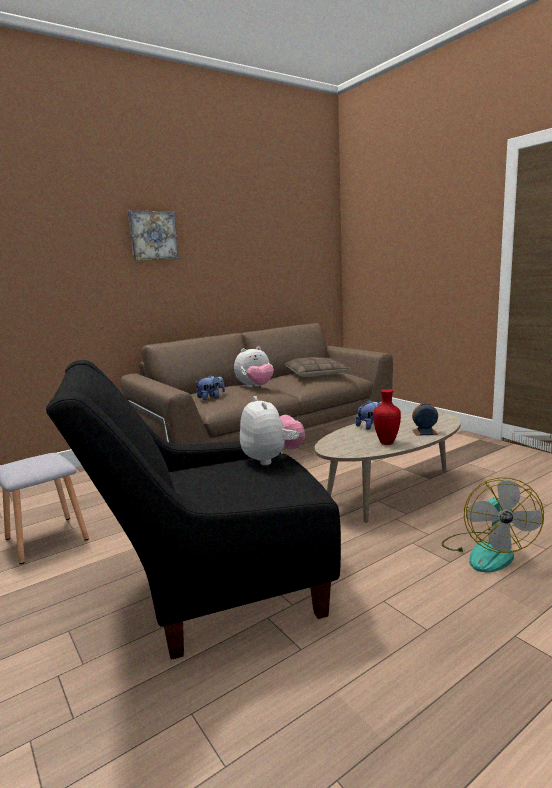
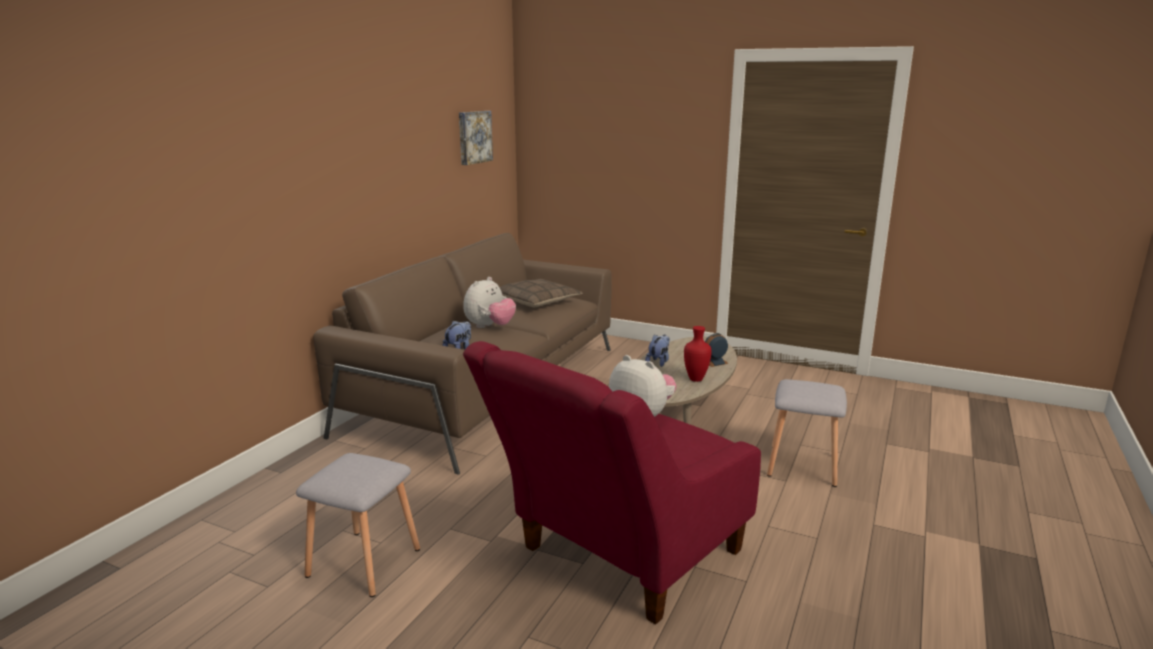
camera: 30 degrees left, 5 degrees up
black armchair [46,360,341,660] -> red armchair [463,341,761,624]
picture [128,210,179,261] -> picture moved to [459,111,493,165]
fan [441,477,544,573] -> grey stool [767,379,847,487]

